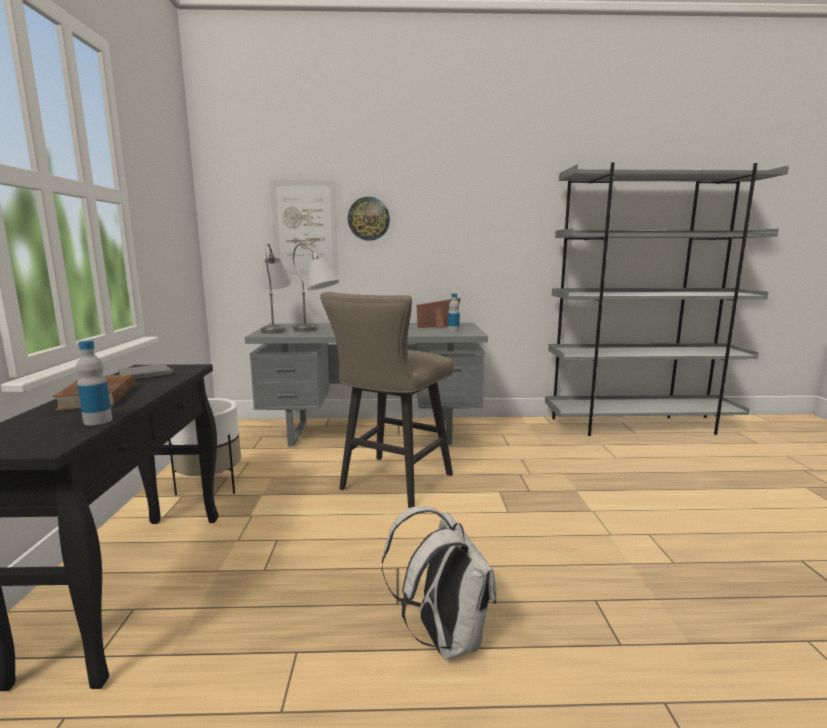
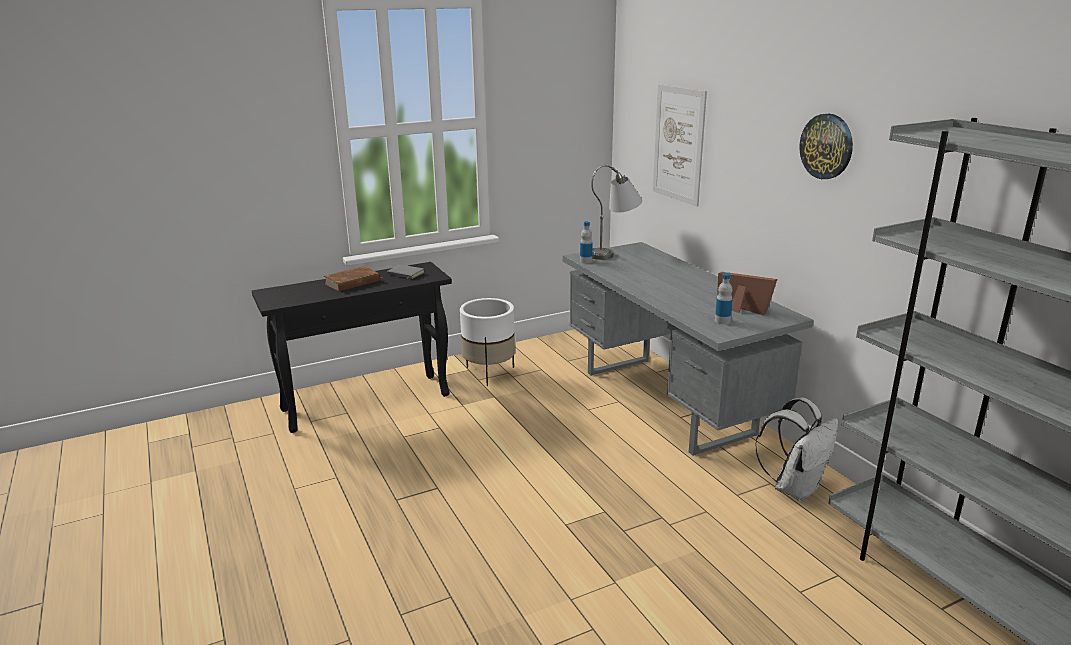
camera: 65 degrees right, 10 degrees up
bottle [76,340,112,425] -> bottle moved to [580,221,593,263]
grey table lamp [293,243,340,332] -> none
beige stool [320,292,454,508] -> none
wall clock [348,197,390,241] -> wall clock moved to [799,113,853,179]
white backpack [382,506,496,660] -> white backpack moved to [755,397,838,501]

